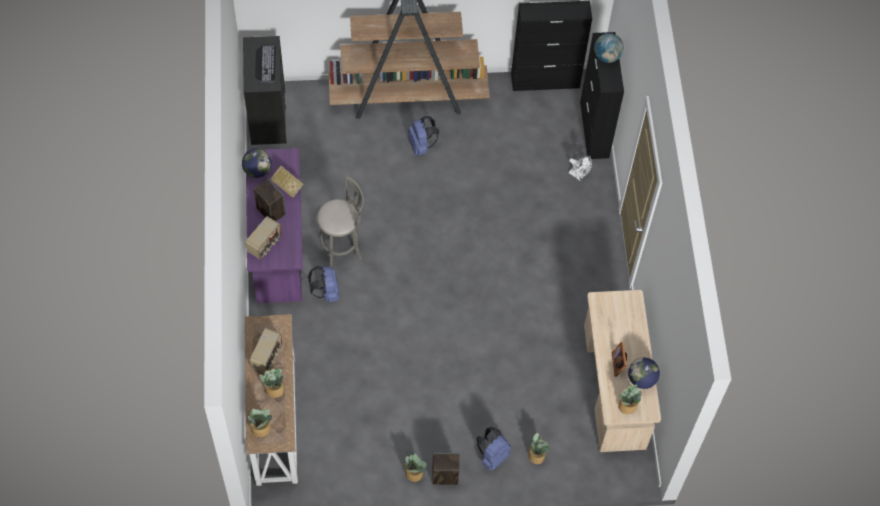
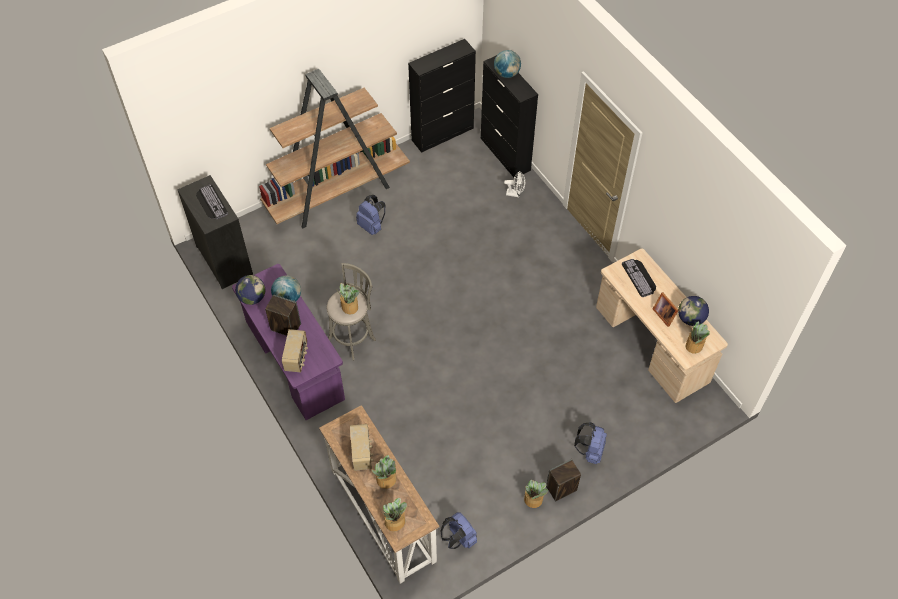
camera: 25 degrees left, 5 degrees down
book [270,166,303,198] -> globe [271,275,301,302]
blue backpack [308,266,340,302] -> blue backpack moved to [440,512,477,549]
potted plant [528,433,550,464] -> potted plant moved to [337,283,359,315]
none -> keyboard [622,259,656,297]

